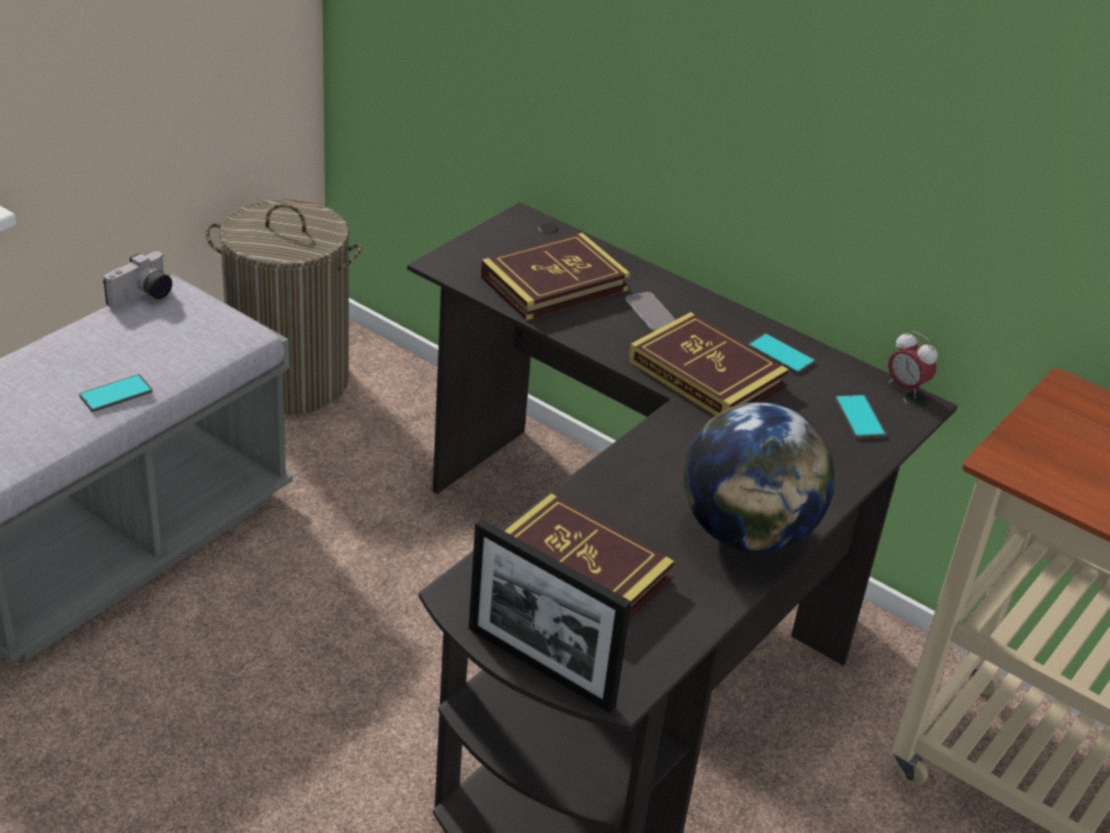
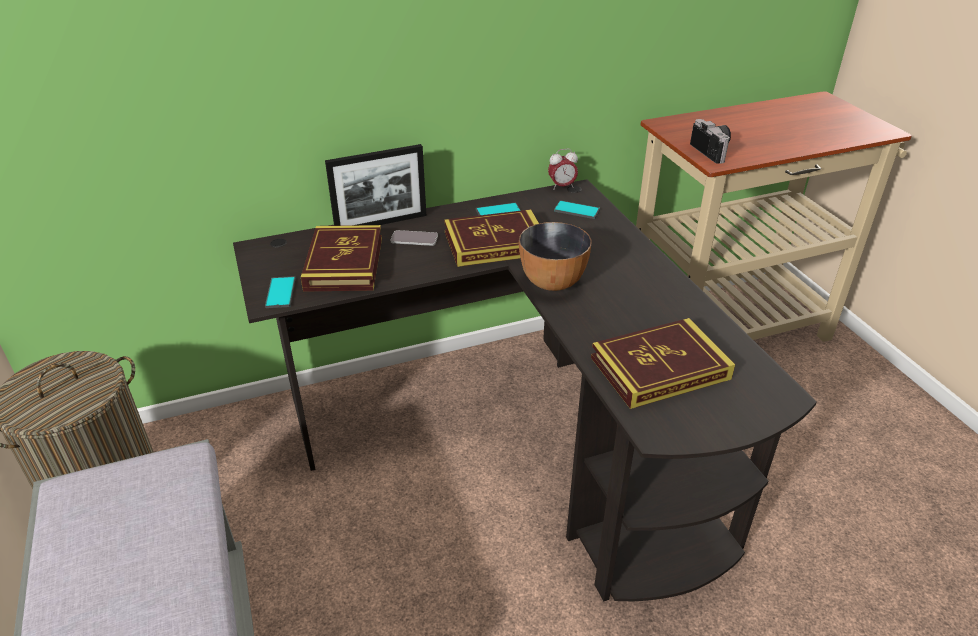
camera: 55 degrees left, 0 degrees up
phone [79,374,153,412] -> phone moved to [265,276,296,308]
camera [103,251,172,308] -> camera moved to [690,119,731,164]
picture frame [469,519,632,713] -> picture frame moved to [325,144,427,226]
globe [683,402,835,553] -> none
none -> bowl [519,222,592,291]

